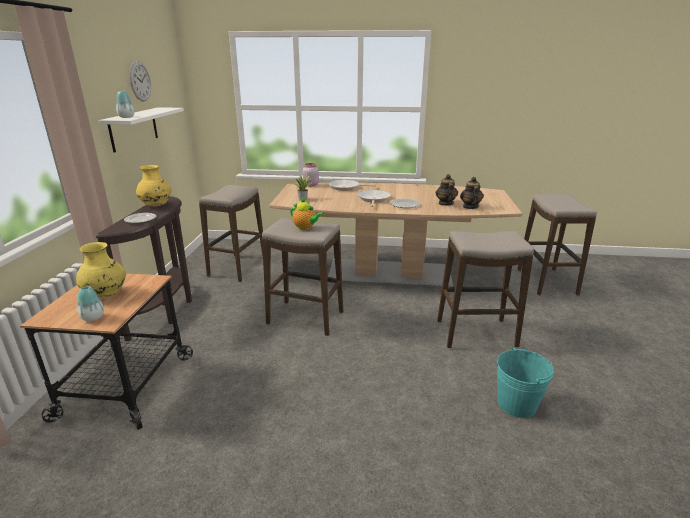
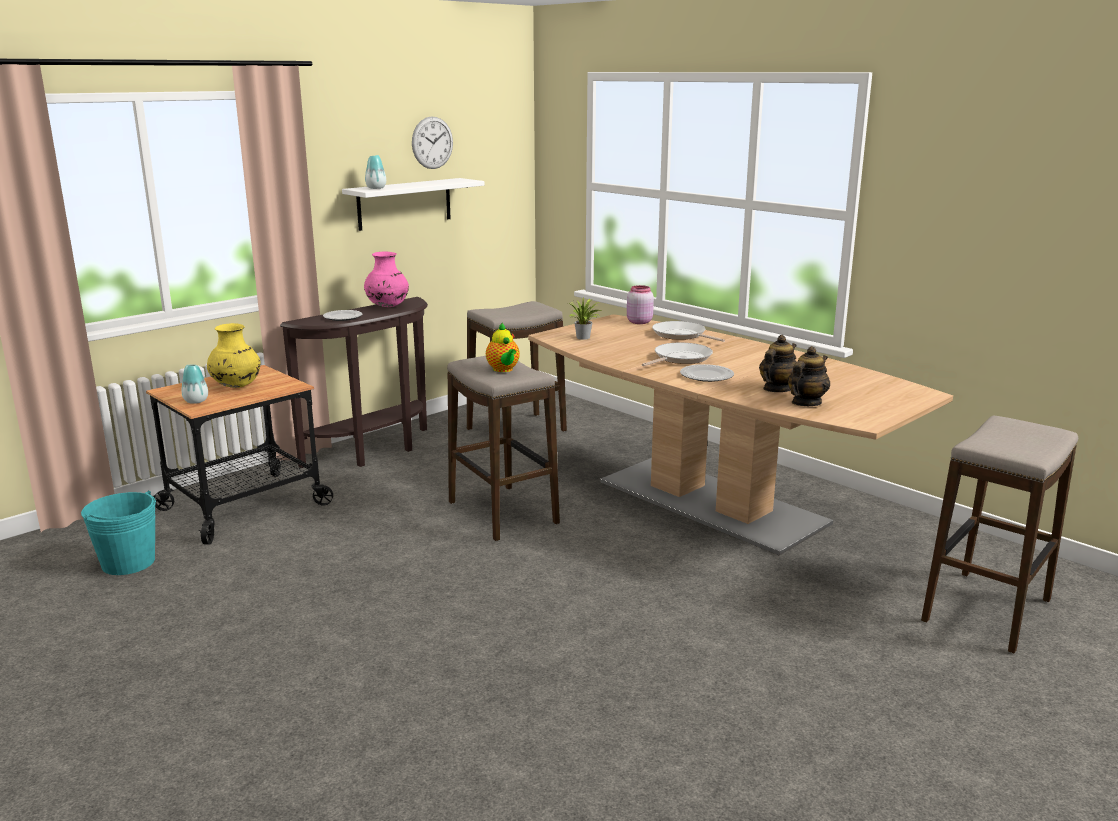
camera: 40 degrees right, 5 degrees down
yellow vase [136,165,171,206] -> pink vase [364,252,409,307]
stool [437,231,534,348] -> none
turquoise bucket [497,347,554,418] -> turquoise bucket moved to [81,491,156,575]

